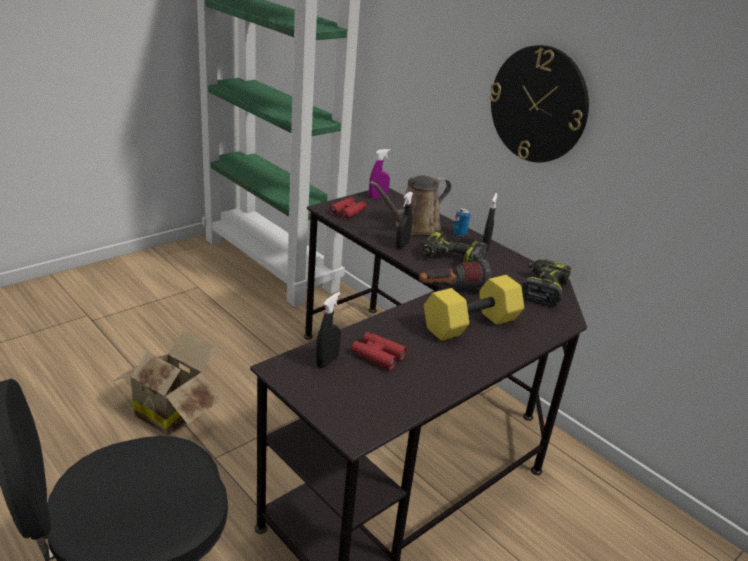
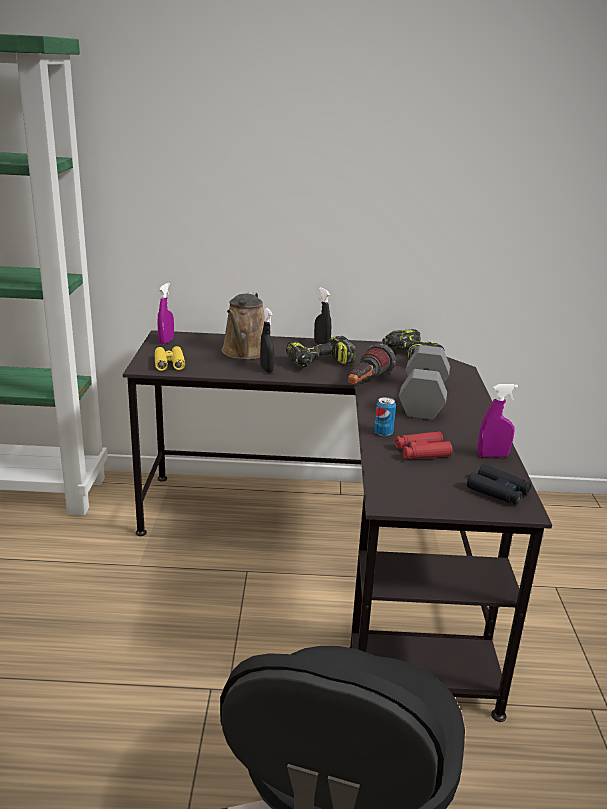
camera: 45 degrees left, 5 degrees down
cardboard box [113,330,222,436] -> none
black spray bottle [316,292,341,368] -> none
red binoculars [329,197,366,220] -> yellow binoculars [155,346,185,371]
yellow dumbbell [424,275,524,341] -> grey dumbbell [399,345,450,420]
can [453,208,470,237] -> can moved to [374,397,396,436]
wall clock [489,45,589,163] -> none
none -> black binoculars [467,464,531,505]
none -> purple spray bottle [478,384,518,457]

